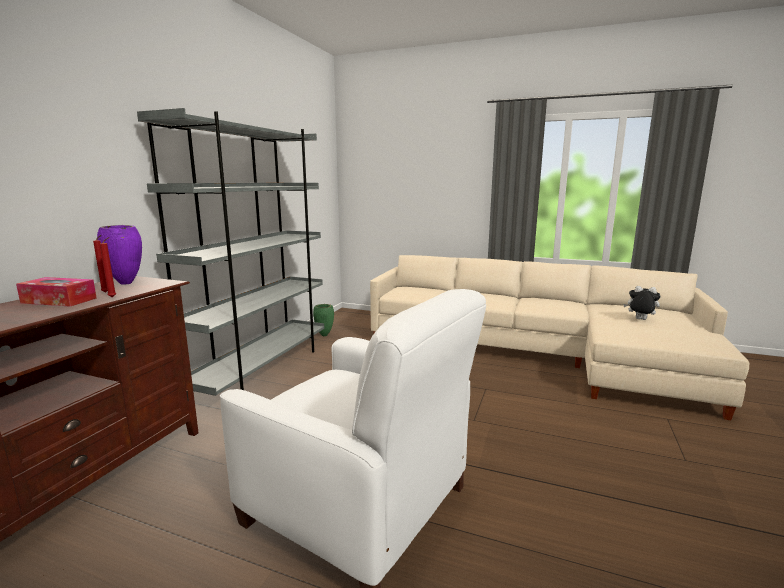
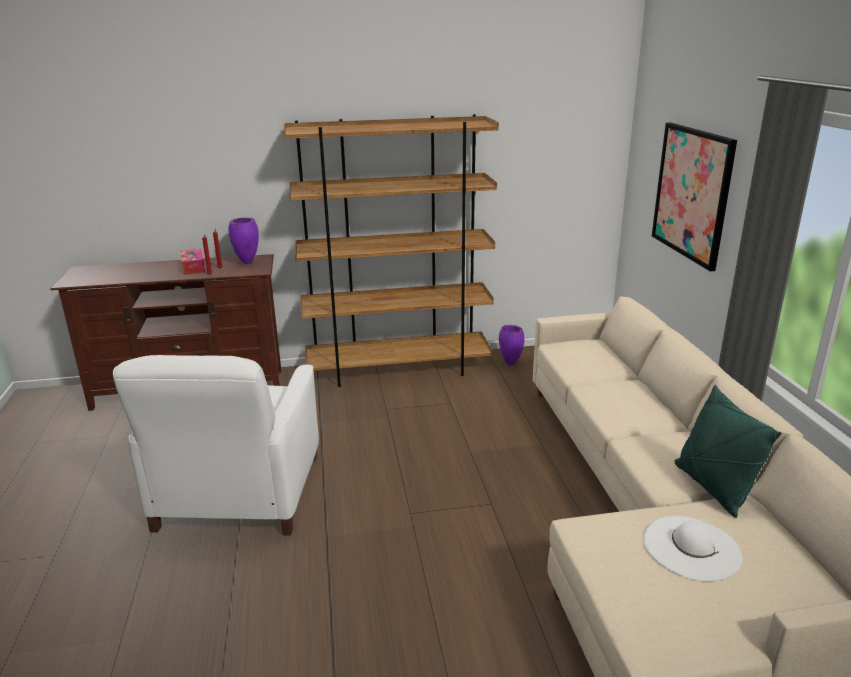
camera: 60 degrees right, 10 degrees up
grey bookcase [137,108,324,396] -> brown bookcase [283,114,499,387]
green vase [313,304,334,336] -> purple vase [499,325,525,365]
plush toy [623,286,661,320] -> white hat [643,516,743,581]
none -> picture [652,122,737,271]
none -> green pillow [674,385,782,518]

